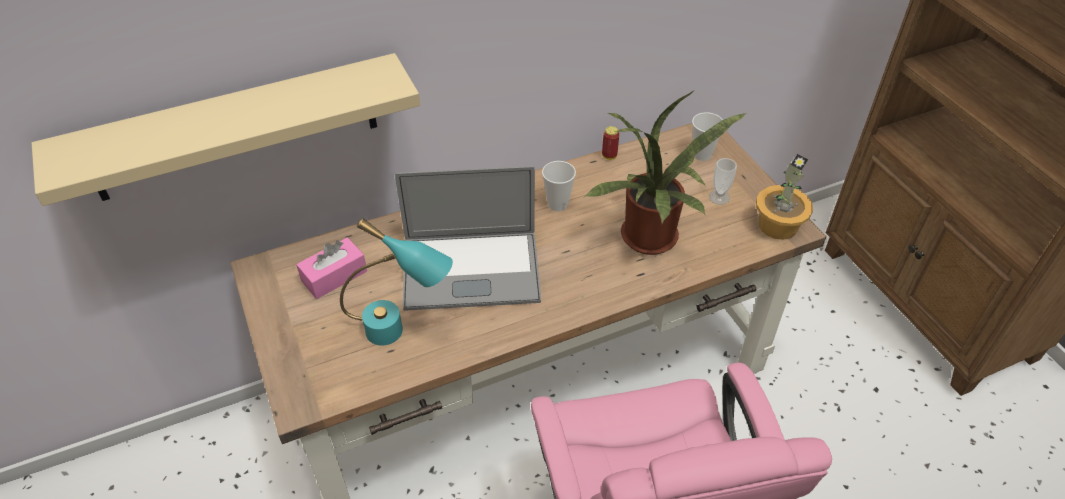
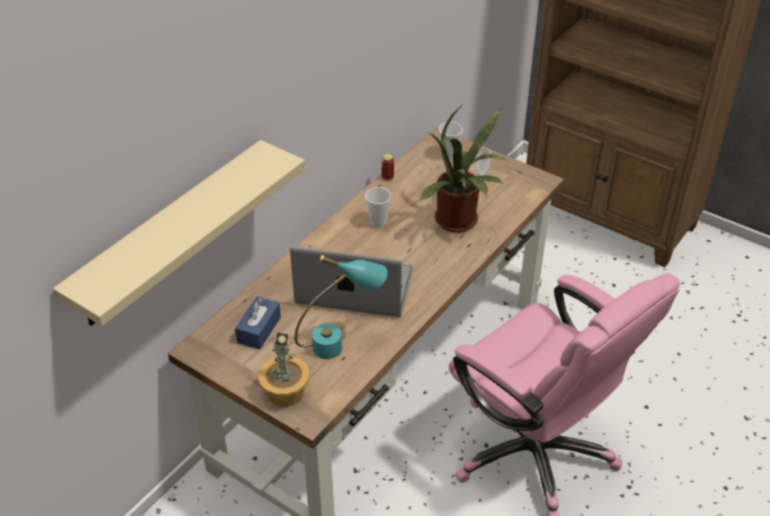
camera: 30 degrees left, 5 degrees down
pink tissue box [296,237,367,299] -> blue tissue box [235,297,281,349]
laptop [395,166,541,311] -> laptop turned 135 degrees counterclockwise [290,246,413,317]
potted plant [756,154,813,240] -> potted plant moved to [258,333,310,407]

